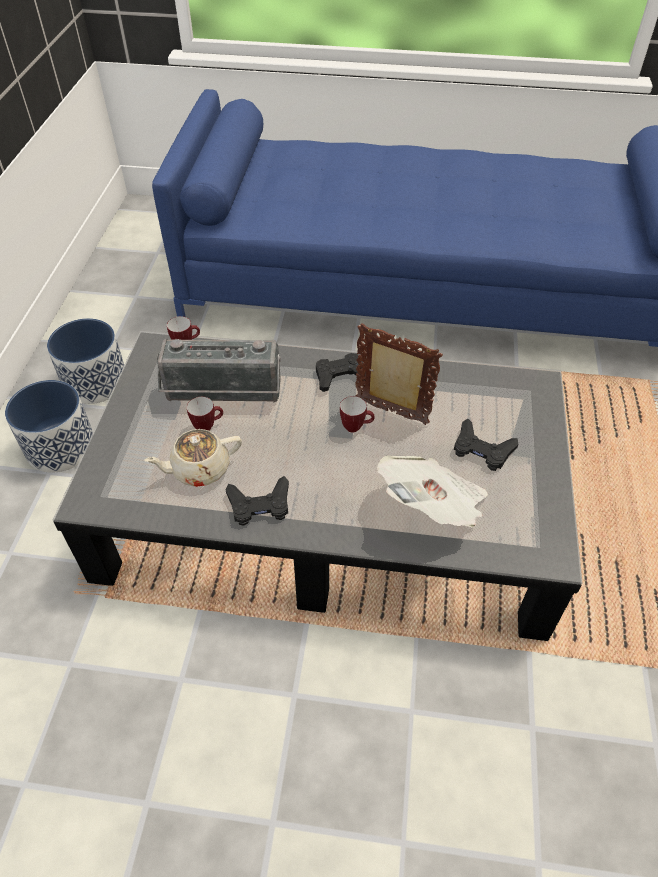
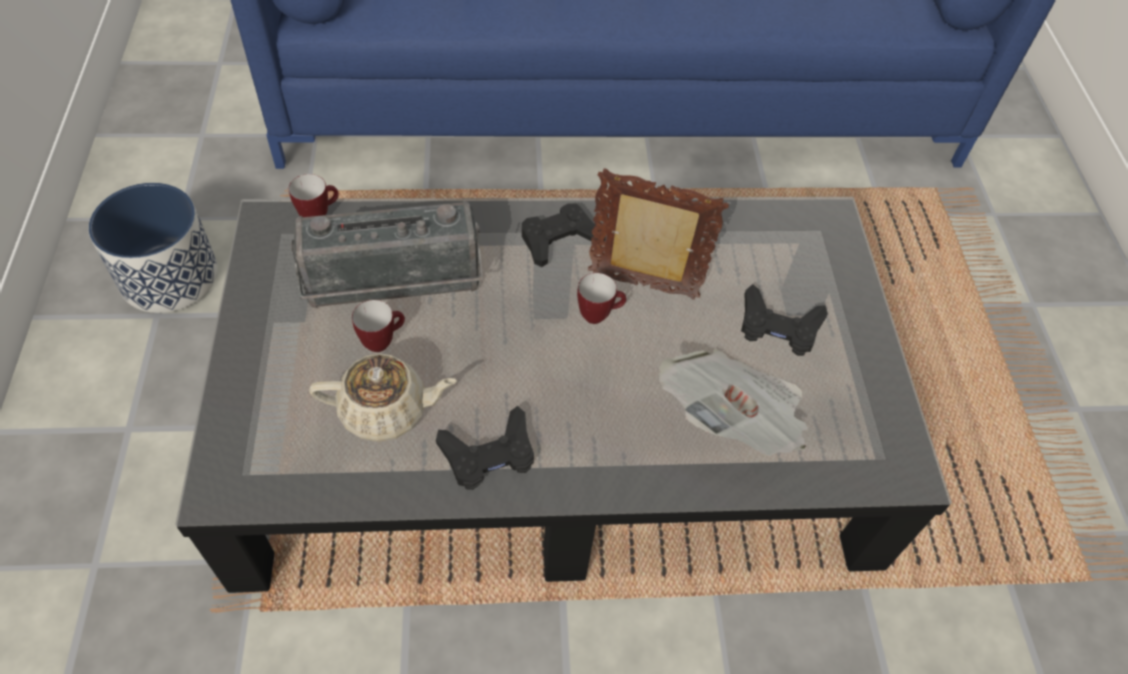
camera: 15 degrees left, 5 degrees up
planter [5,380,93,473] -> none
beige teapot [144,429,242,487] -> beige teapot turned 150 degrees counterclockwise [309,353,457,442]

